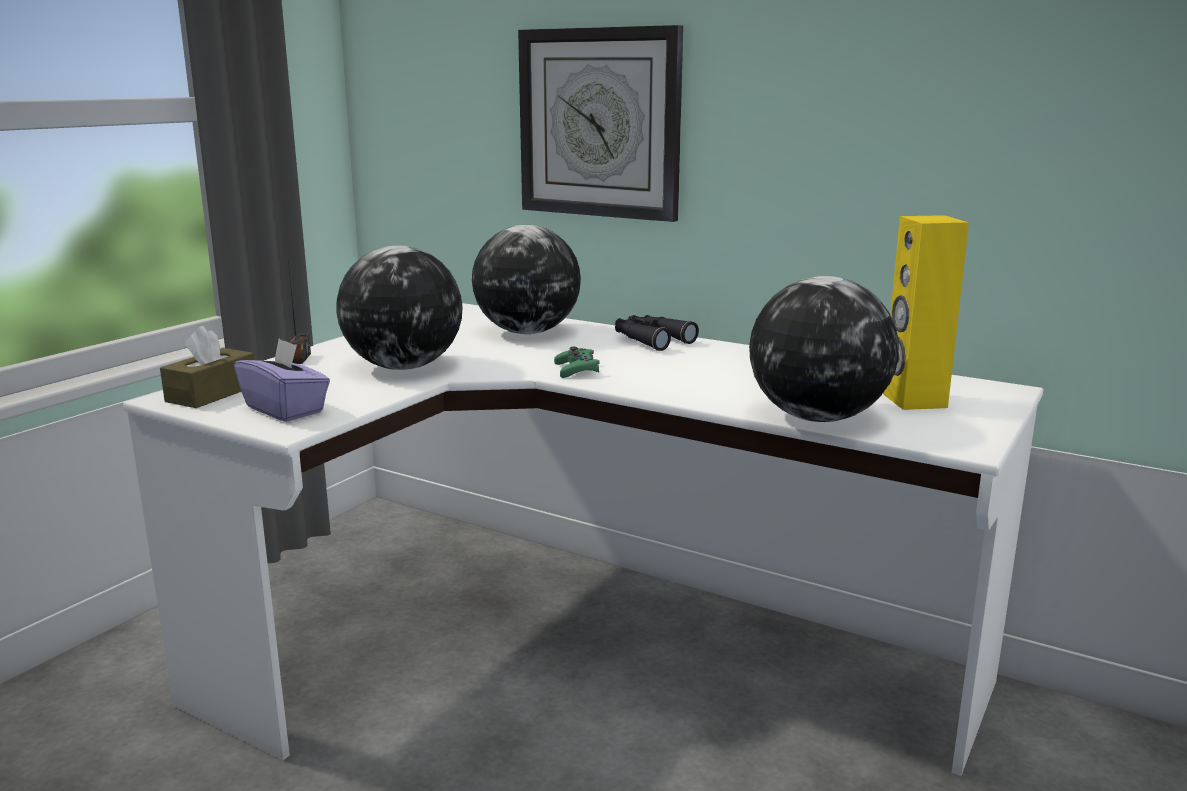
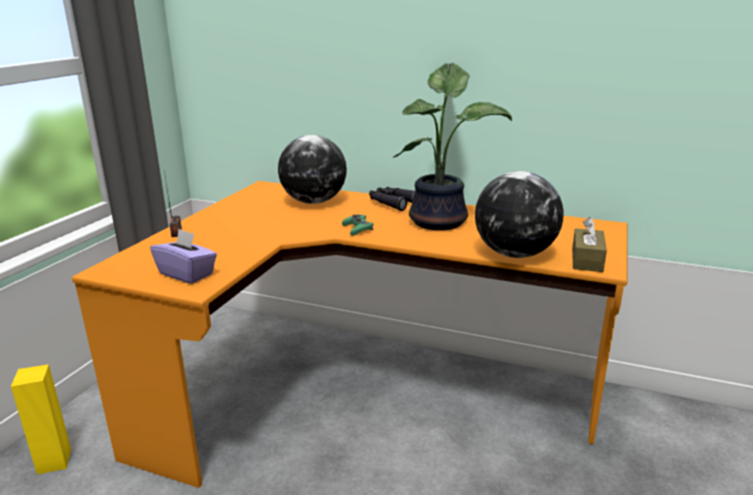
camera: 10 degrees left, 5 degrees up
white desk [123,303,1043,776] -> orange desk [72,181,628,488]
brown tissue box [160,326,255,408] -> brown tissue box moved to [572,217,607,272]
globe [336,245,463,370] -> none
wall clock [518,25,683,222] -> none
yellow speaker [883,215,969,410] -> yellow speaker moved to [11,364,71,474]
none -> potted plant [393,63,512,230]

